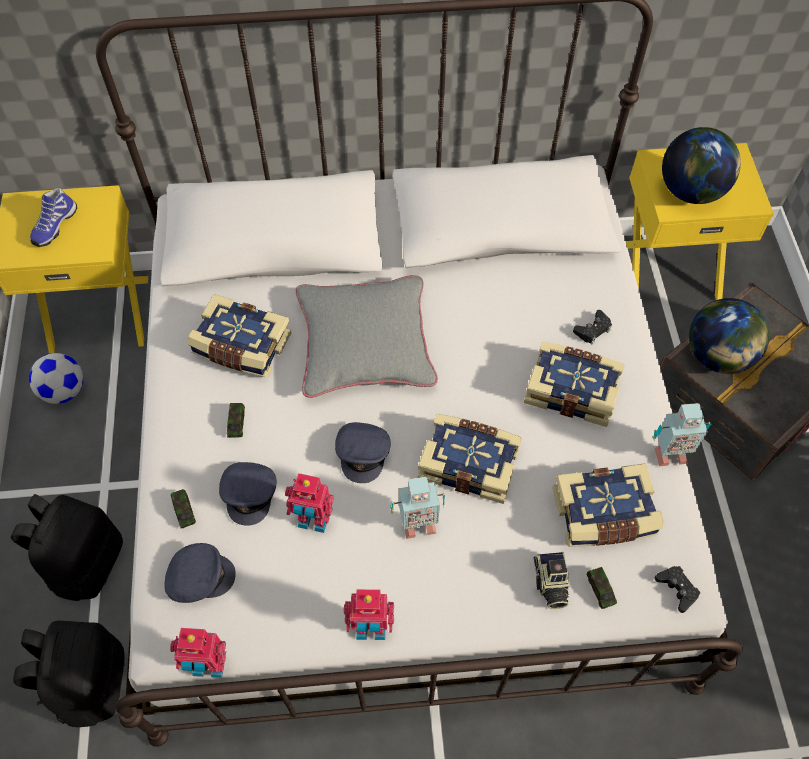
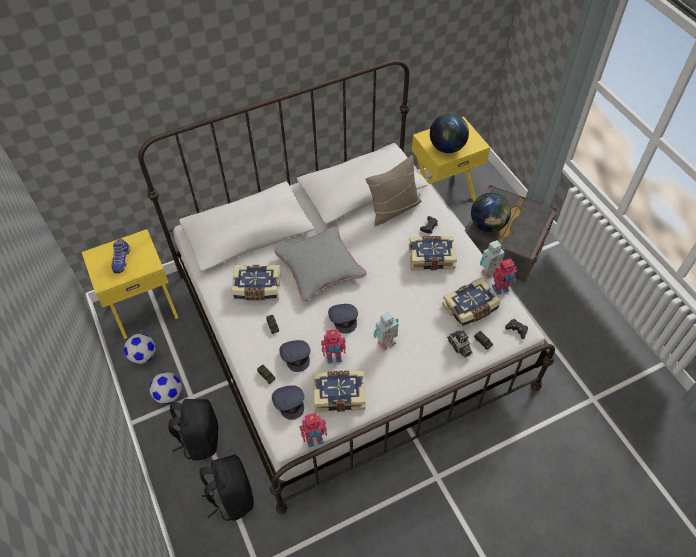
camera: 20 degrees left, 5 degrees down
grey cap [164,543,236,603] -> grey cap turned 90 degrees clockwise [272,385,304,420]
toy robot [344,589,394,640] -> toy robot moved to [492,258,517,295]
book [418,414,522,504] -> book moved to [314,371,365,413]
none -> football [150,372,182,404]
none -> beige pillow [366,155,421,226]

